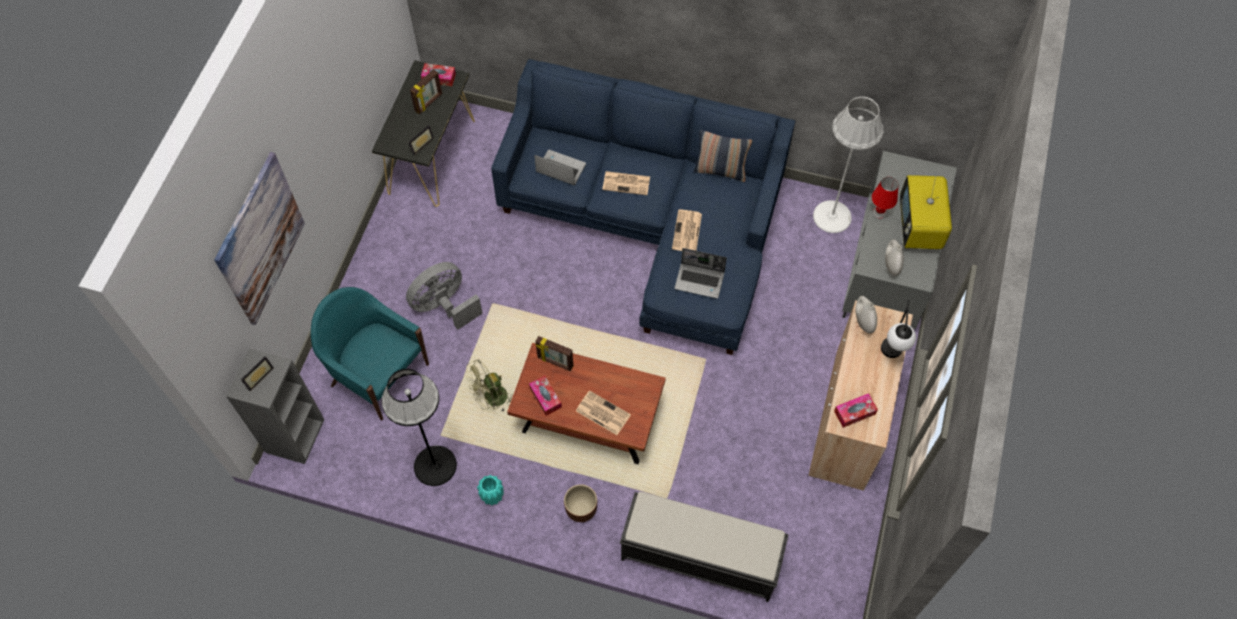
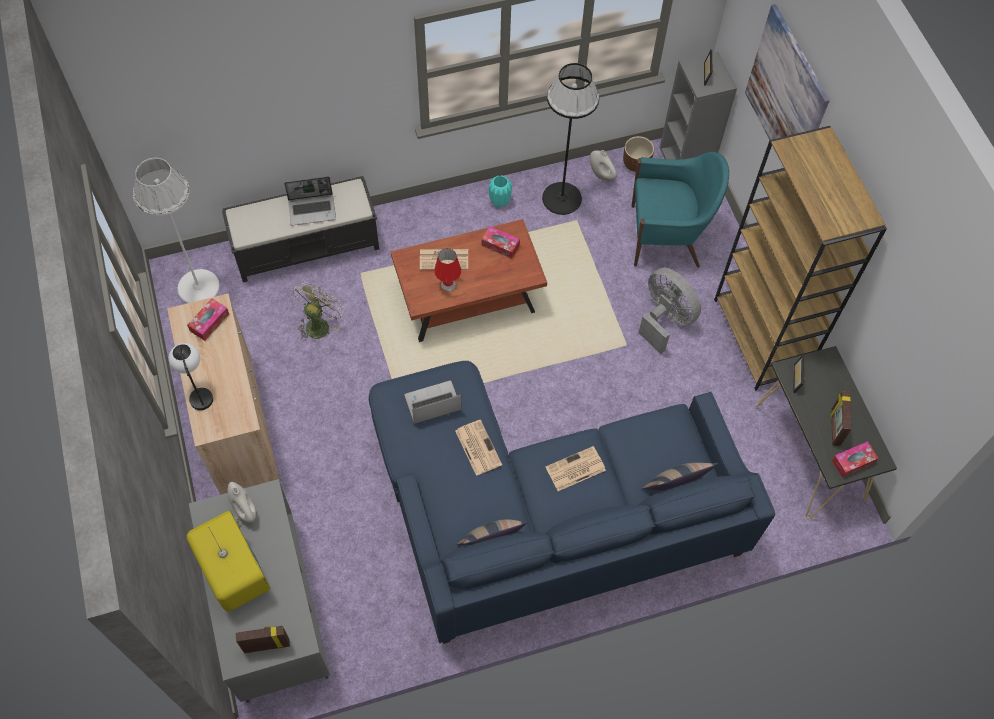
camera: 145 degrees right, 0 degrees up
grey fan [406,262,483,330] -> grey fan turned 60 degrees counterclockwise [639,268,701,354]
green fan [465,360,513,412] -> green fan moved to [292,282,345,341]
laptop [534,150,586,185] -> laptop moved to [284,176,336,225]
picture frame [535,336,573,371] -> picture frame moved to [236,626,290,653]
brown planter [564,484,597,522] -> brown planter moved to [623,136,654,172]
white floor lamp [813,97,884,233] -> white floor lamp moved to [133,158,220,303]
white vase [856,296,877,334] -> white vase moved to [589,150,617,181]
red table lamp [872,177,898,219] -> red table lamp moved to [434,248,461,292]
none -> pillow [642,463,718,491]
none -> brown bookcase [714,126,887,390]

